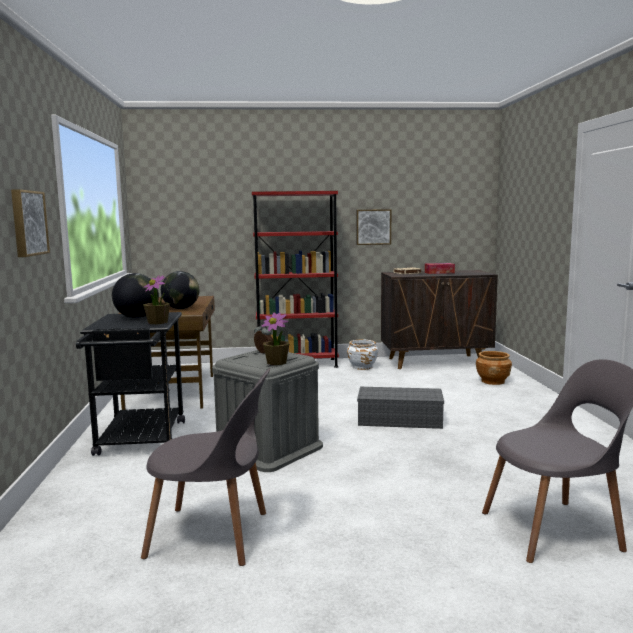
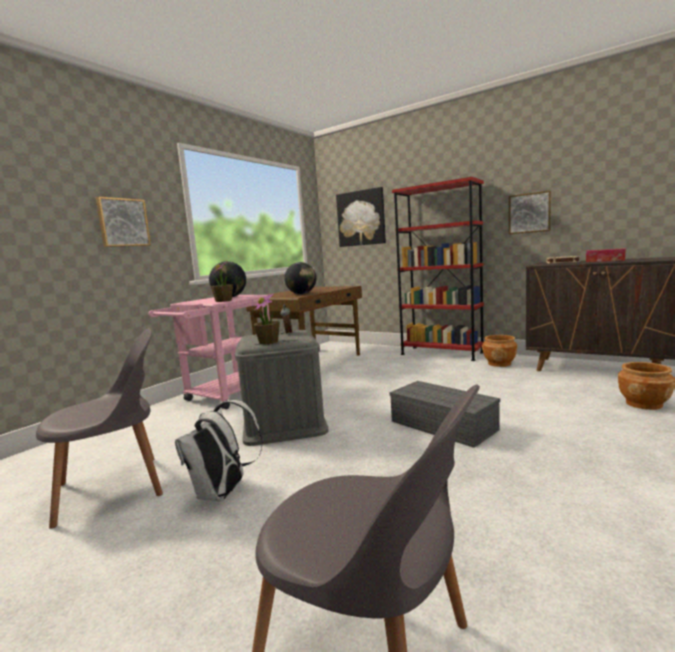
camera: 40 degrees right, 0 degrees up
black cart [76,312,185,456] -> pink cart [148,295,270,409]
grey chair [141,369,270,566] -> grey chair turned 75 degrees counterclockwise [36,328,163,529]
white planter [347,340,378,370] -> brown planter [482,335,517,367]
none -> white backpack [175,400,263,502]
none -> picture [336,187,386,247]

